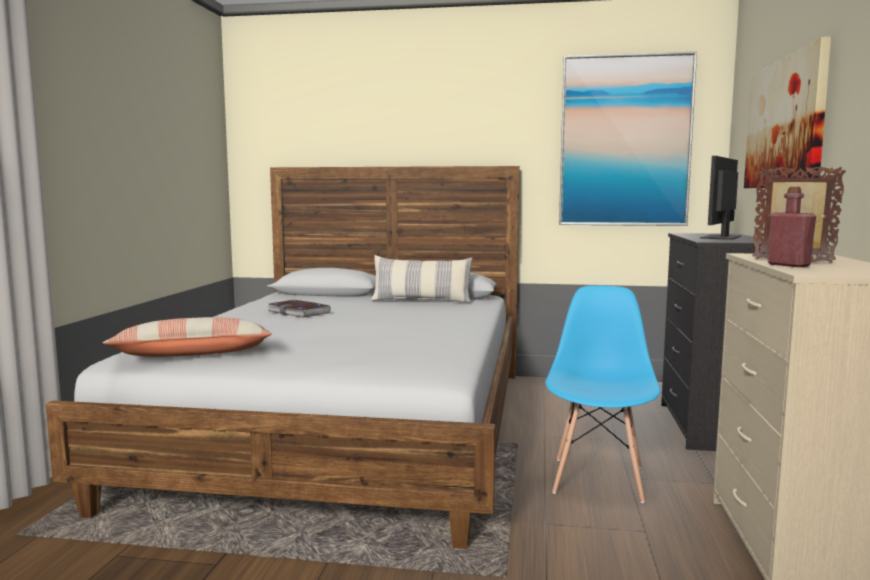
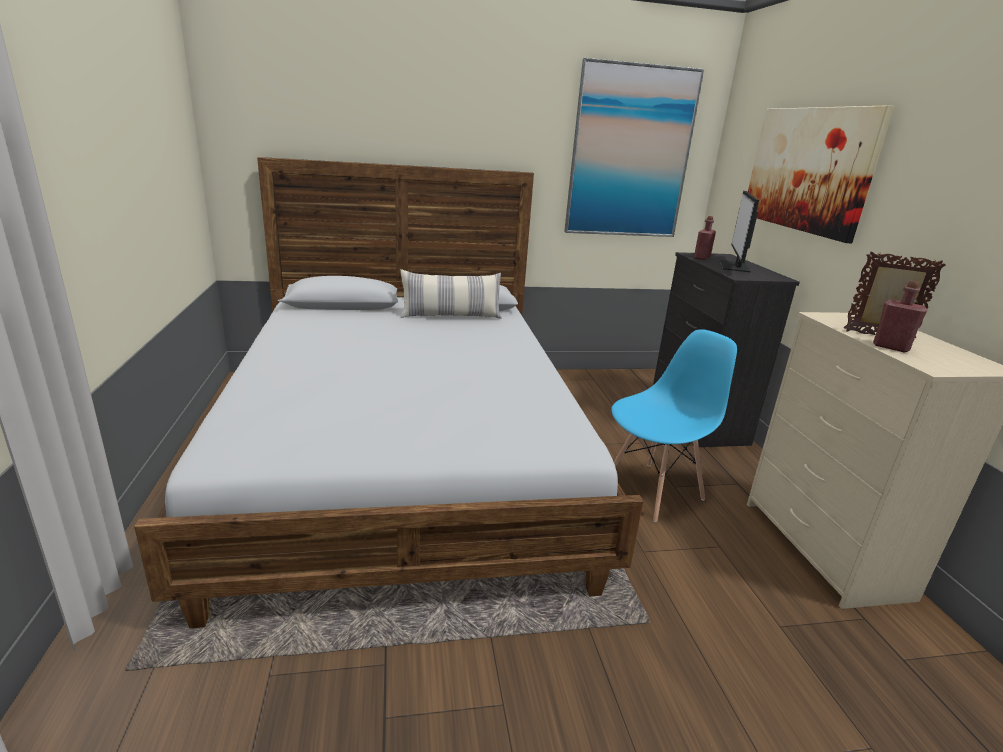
camera: 20 degrees left, 15 degrees up
pillow [103,317,272,357] -> none
book [267,300,331,317] -> none
blue chair [545,285,661,503] -> blue chair turned 60 degrees clockwise [611,329,737,522]
none -> red bottle [694,216,716,260]

